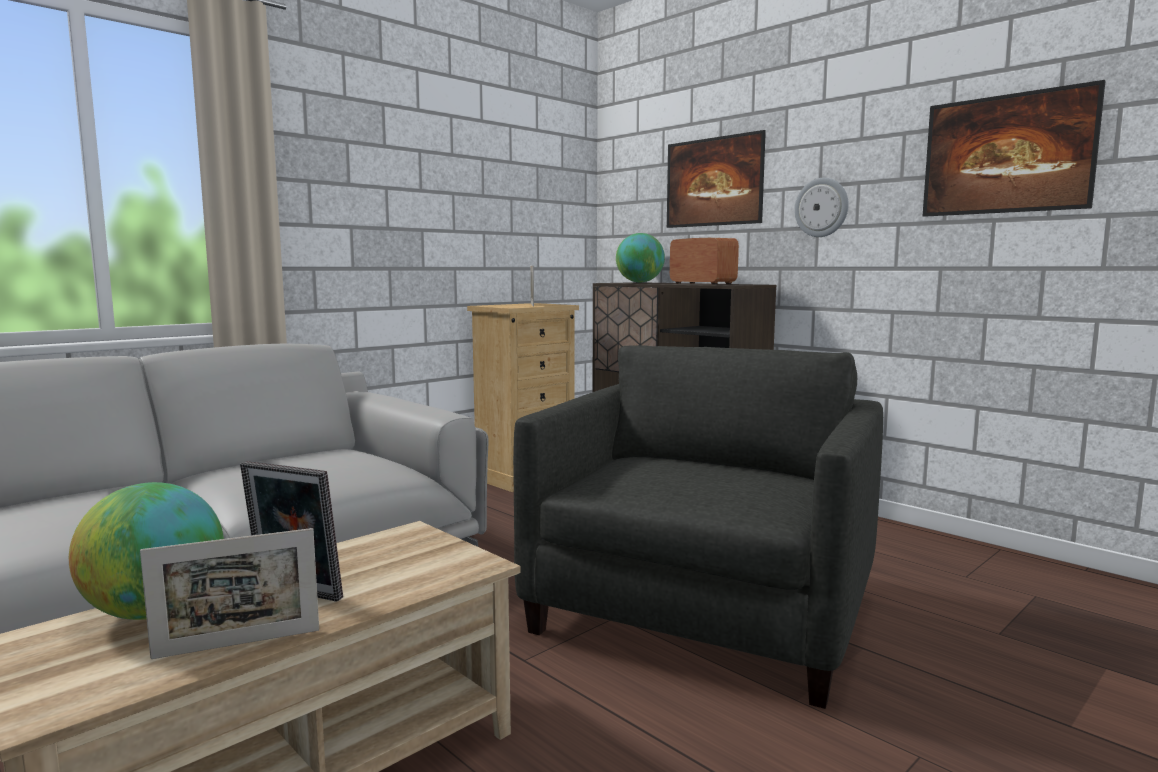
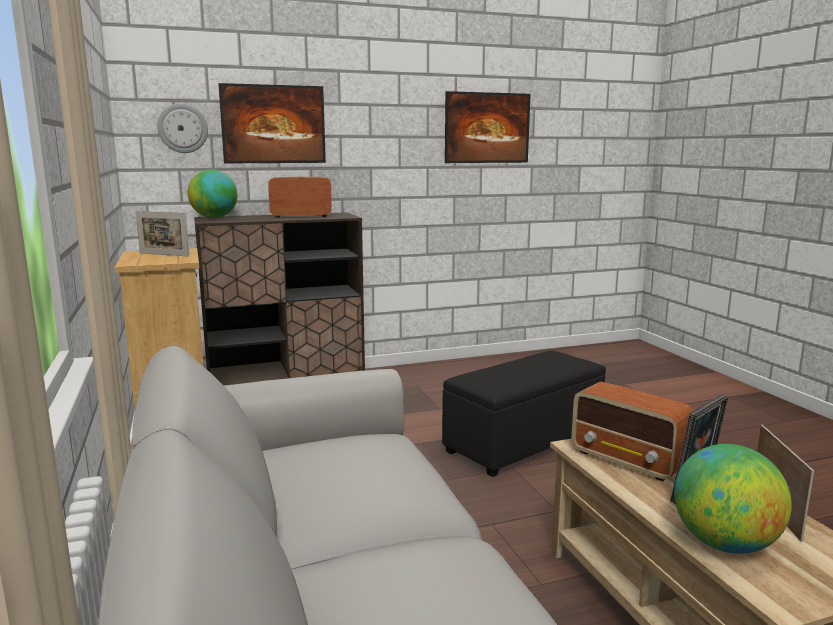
camera: 65 degrees left, 5 degrees up
grey armchair [513,345,883,709] -> black ottoman [442,350,606,477]
wall clock [794,178,849,237] -> wall clock moved to [157,104,208,153]
none -> radio [571,382,694,481]

